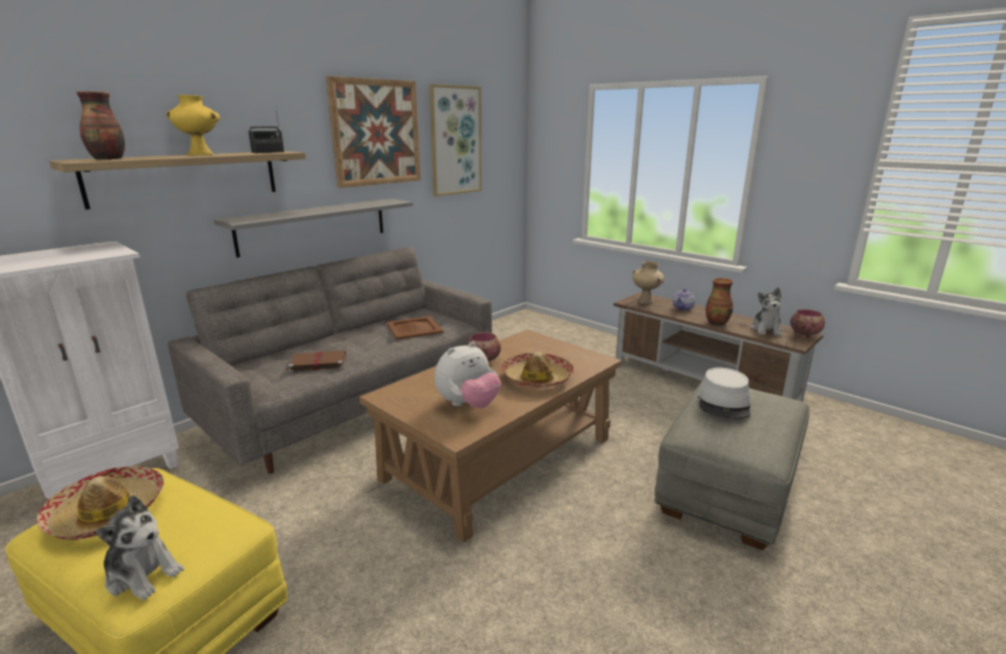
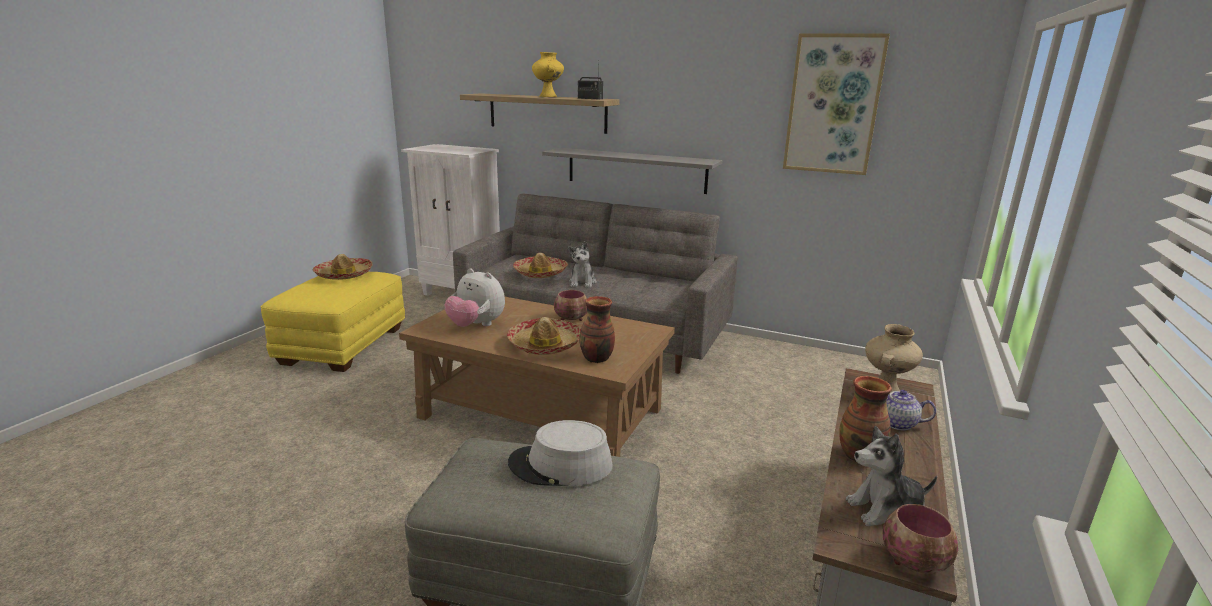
camera: 70 degrees right, 0 degrees up
vase [76,91,125,160] -> vase moved to [579,296,615,363]
plush toy [96,495,184,600] -> plush toy moved to [568,241,597,288]
brown book [285,350,346,372] -> hat [513,253,568,278]
picture [326,76,421,188] -> none
brown tray [386,316,443,340] -> none

